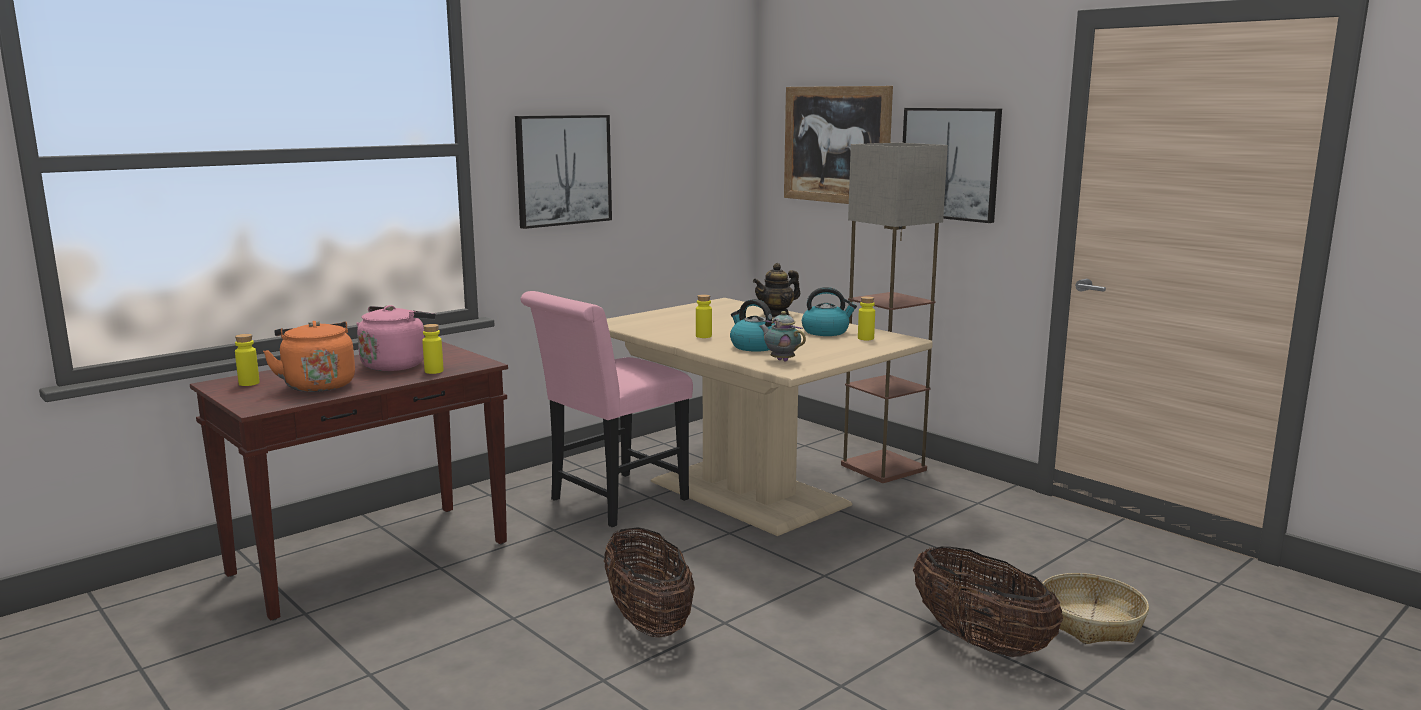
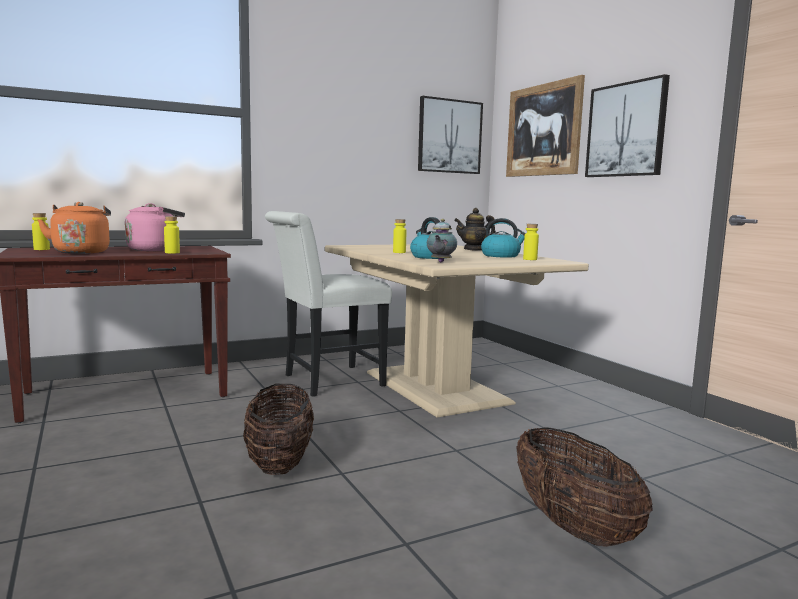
camera: 15 degrees right, 5 degrees down
picture [515,115,612,229] -> picture moved to [418,96,483,174]
pink chair [520,291,693,527] -> white chair [265,211,392,397]
teapot [759,311,806,362] -> teapot turned 135 degrees counterclockwise [427,219,457,262]
floor lamp [841,143,948,483] -> none
basket [1042,573,1149,644] -> none

